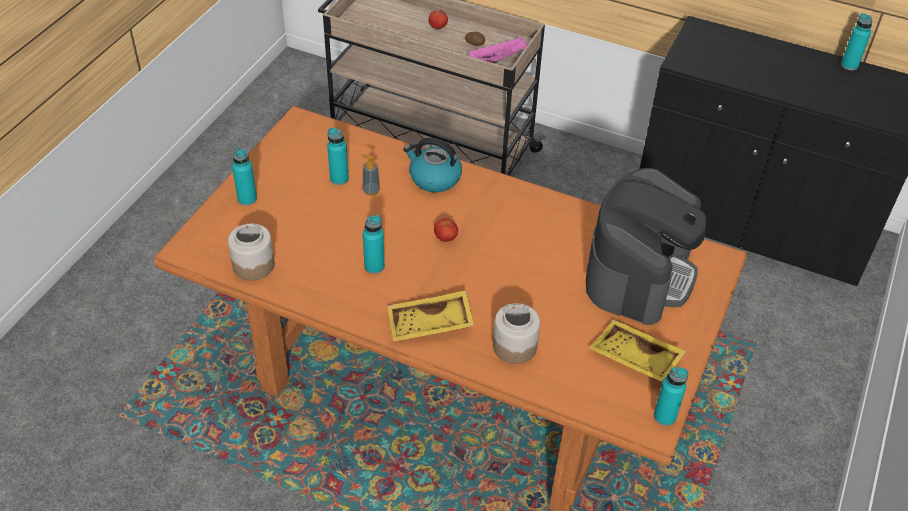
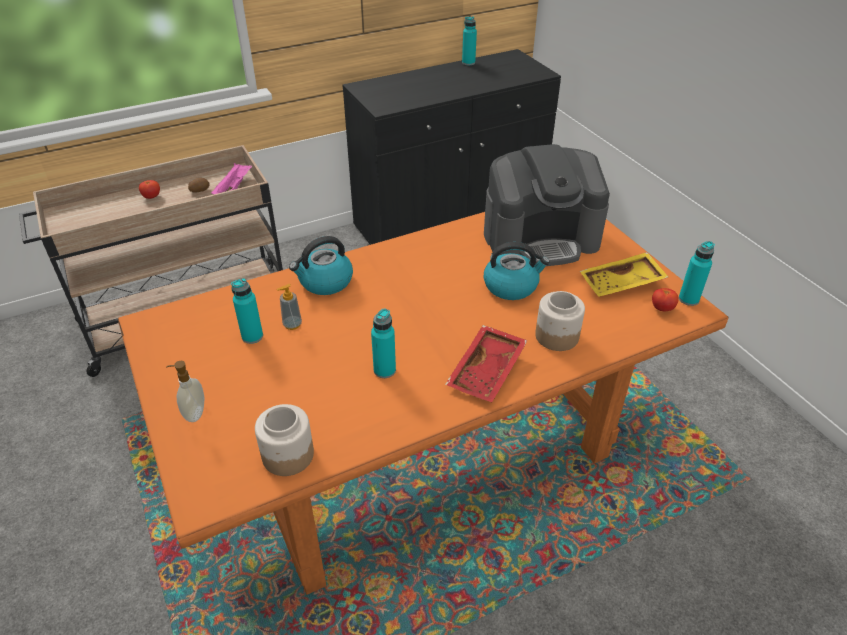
camera: 50 degrees left, 5 degrees down
turquoise bottle [232,148,257,206] -> soap dispenser [166,361,205,422]
yellow tray [387,290,474,341] -> red tray [445,325,528,402]
tomato [434,218,458,242] -> tomato moved to [652,288,679,311]
coffee machine [586,168,706,325] -> coffee machine turned 105 degrees clockwise [484,144,610,266]
none -> kettle [484,242,550,300]

